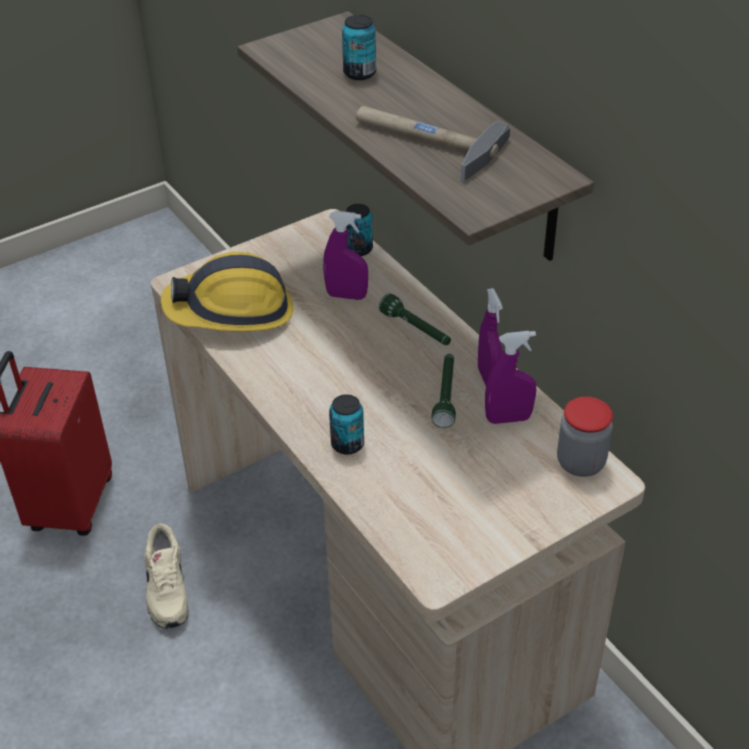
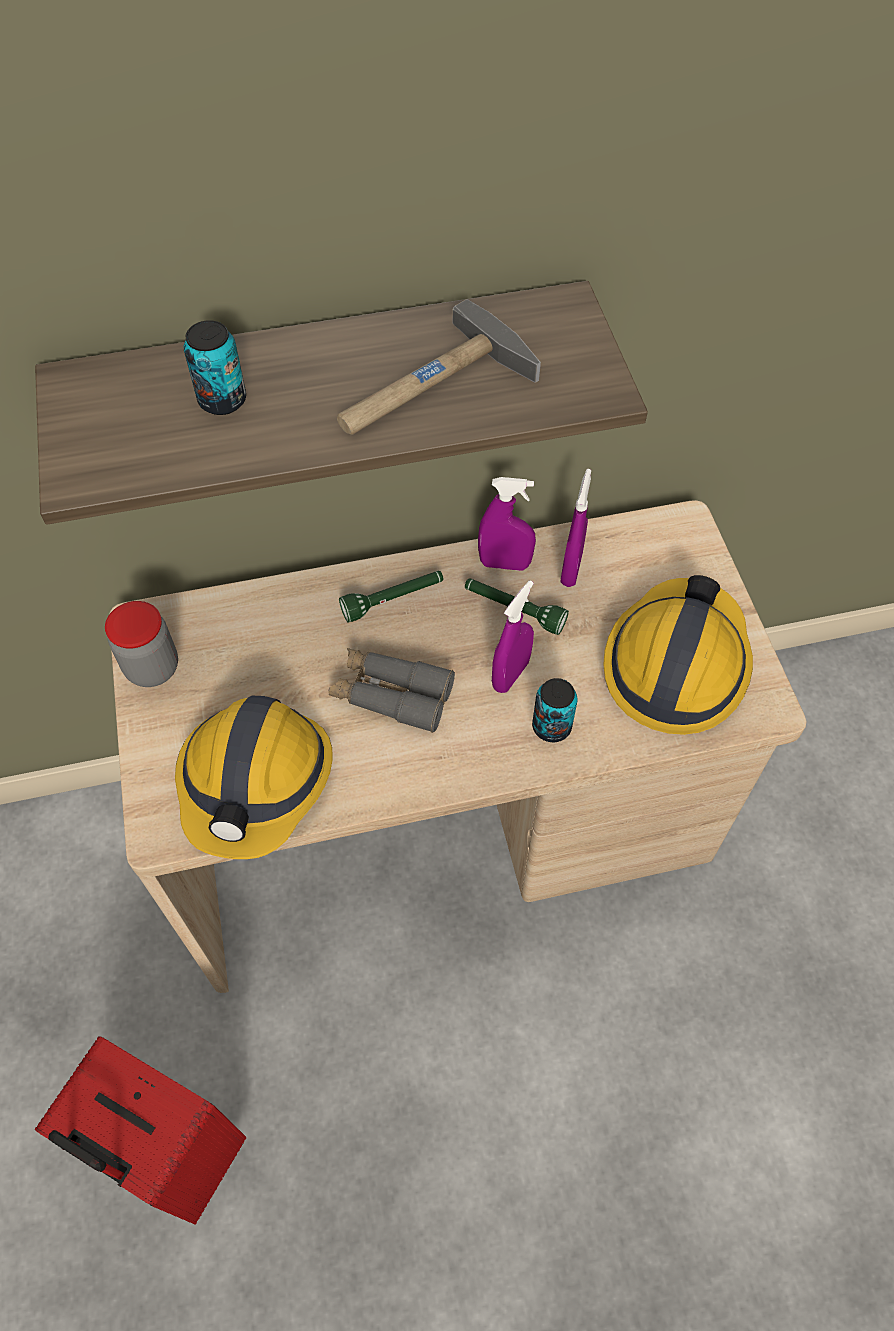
camera: 70 degrees left, 15 degrees up
beige shoe [144,523,189,629] -> none
purple spray bottle [323,211,368,300] -> purple spray bottle moved to [492,581,534,693]
can [346,204,373,256] -> none
jar [557,397,613,477] -> jar moved to [105,601,178,687]
none -> grey binoculars [329,648,455,733]
none -> hard hat [603,575,753,735]

